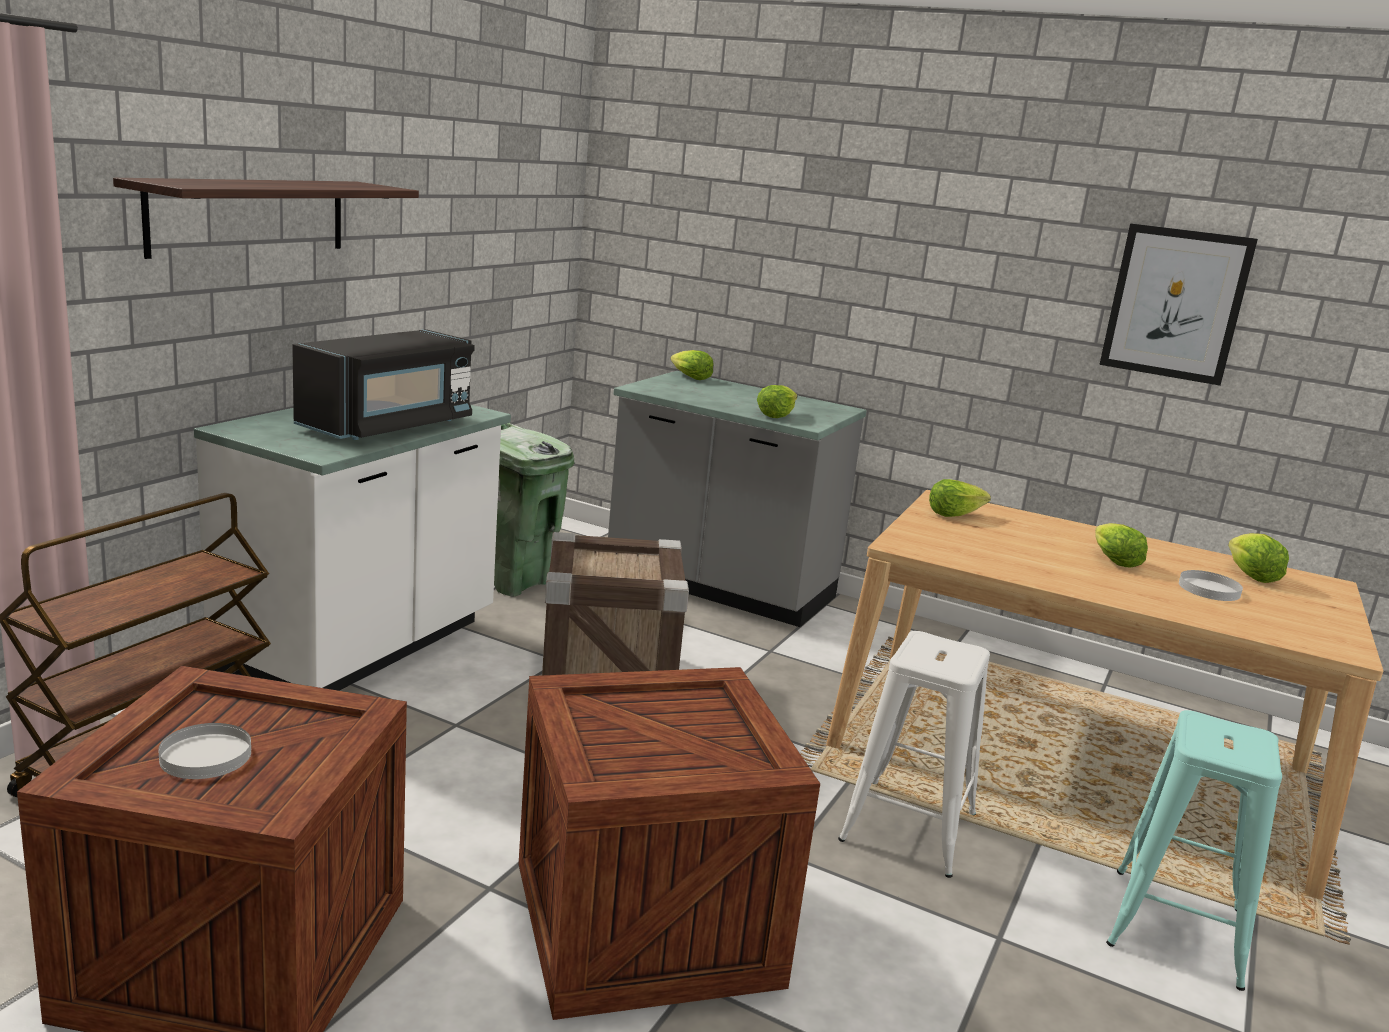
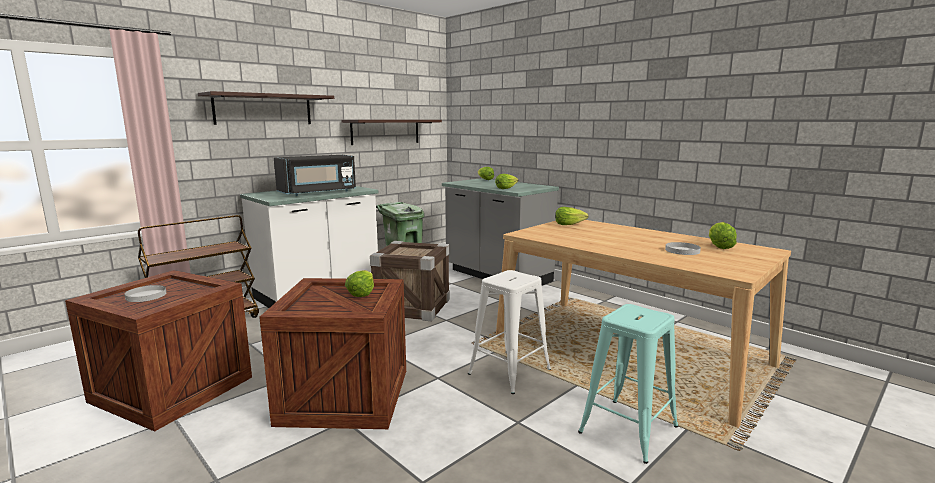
camera: 20 degrees right, 5 degrees down
lettuce [1095,523,1148,567] -> lettuce moved to [345,270,374,297]
picture [1099,223,1258,386] -> none
none -> shelf [341,120,442,145]

